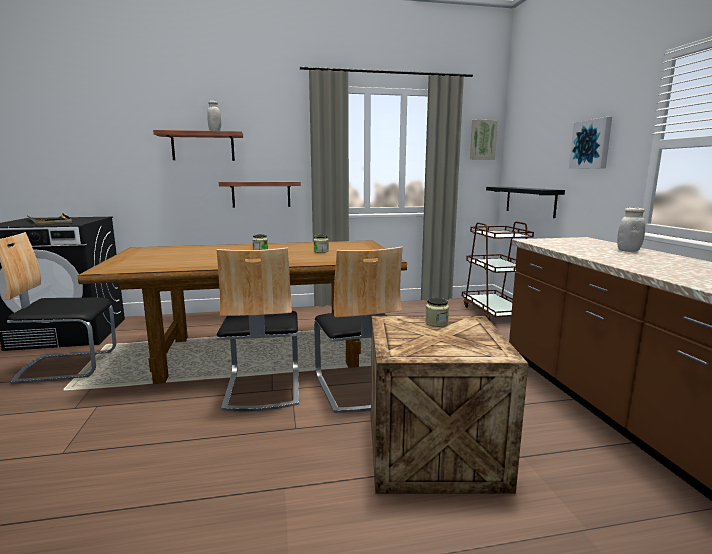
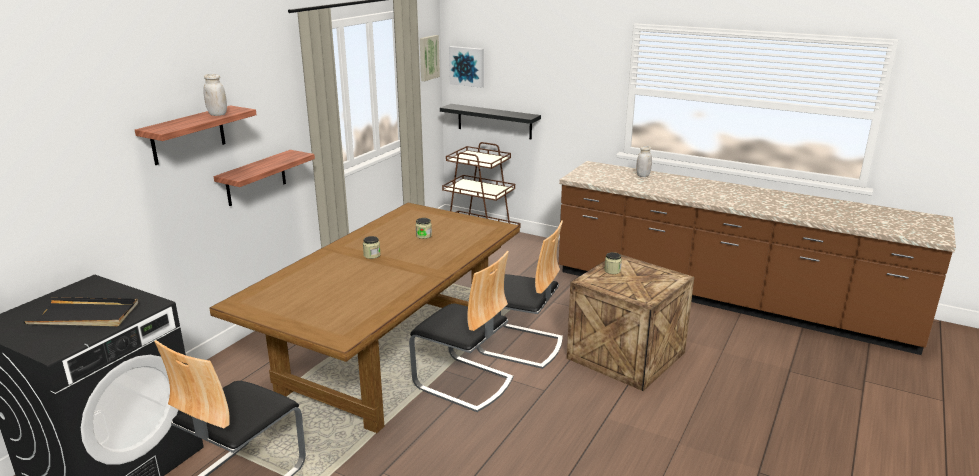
camera: 50 degrees left, 10 degrees up
picture [569,117,612,169] -> picture moved to [449,46,484,88]

